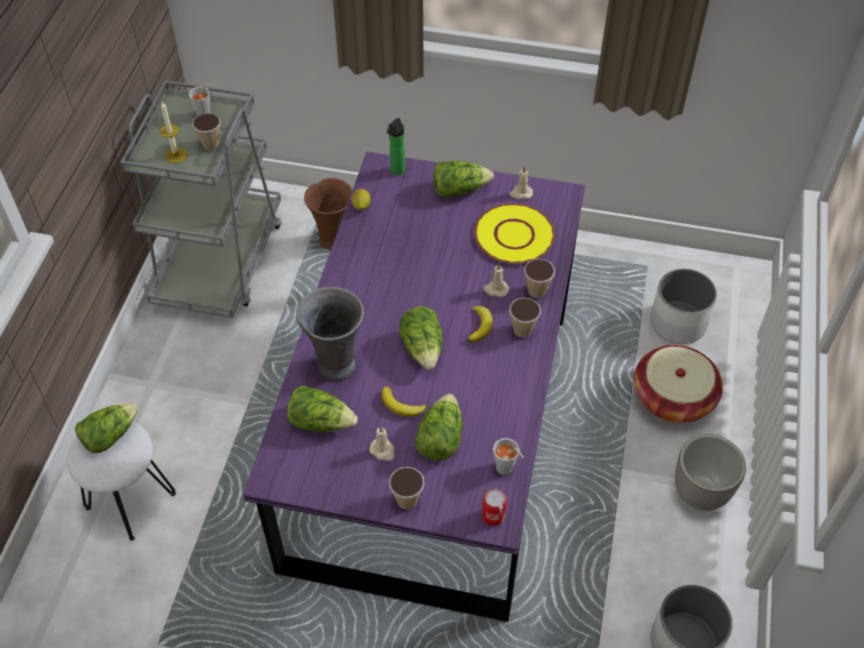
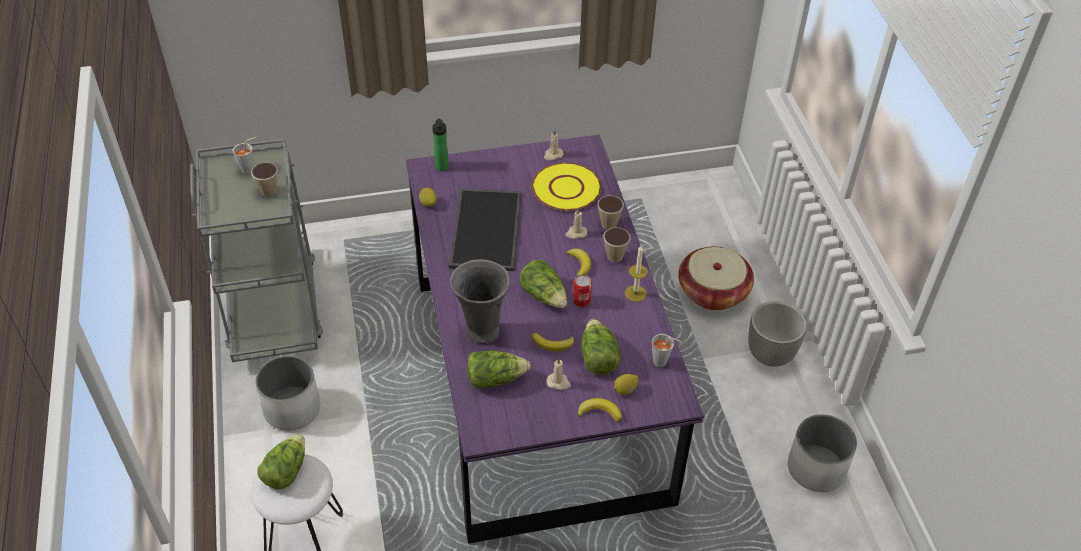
camera: 25 degrees left, 5 degrees down
candle [160,102,187,163] -> candle moved to [625,246,648,302]
brown vase [304,178,352,250] -> none
cup [389,467,424,510] -> banana [578,398,622,422]
lettuce [433,161,494,197] -> none
can [482,488,507,526] -> can moved to [573,274,592,307]
white planter [650,268,717,344] -> white planter moved to [255,355,320,430]
none -> tray [449,189,522,271]
none -> lemon [614,374,639,395]

